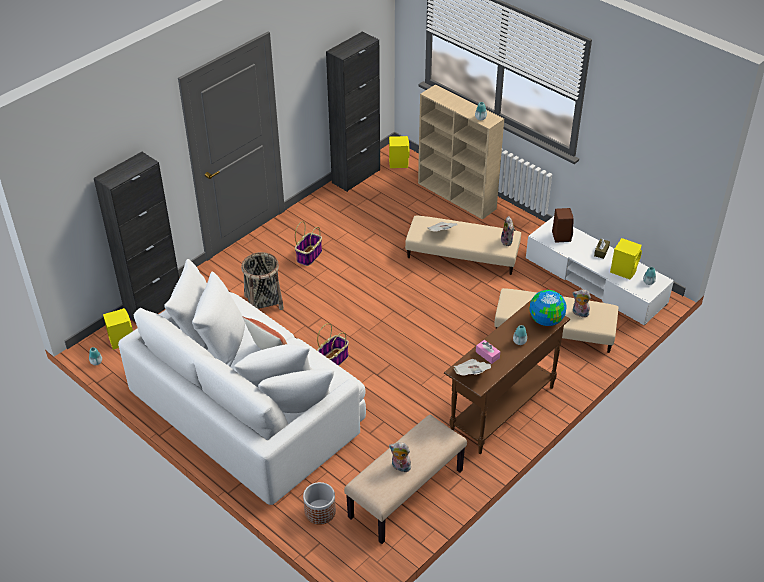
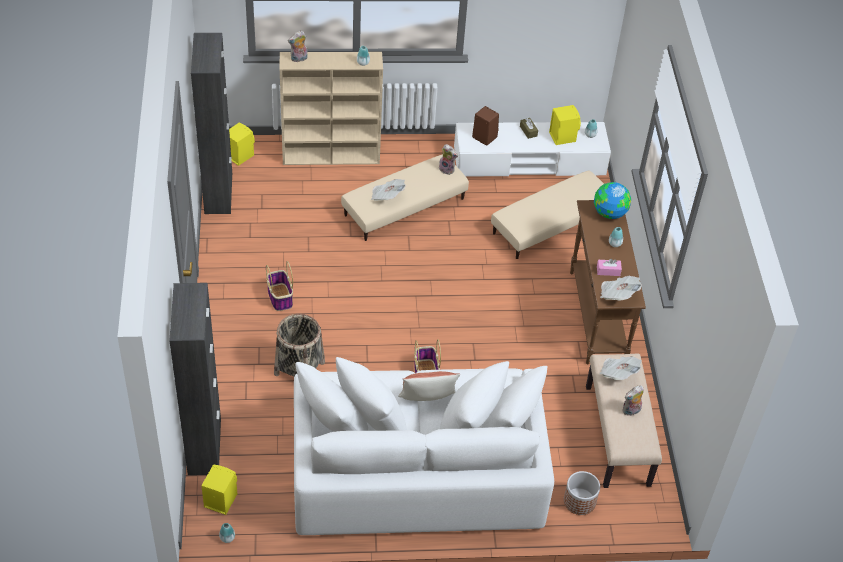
camera: 50 degrees left, 5 degrees up
plush toy [572,289,591,317] -> plush toy moved to [288,31,308,62]
none -> newspaper [599,356,641,380]

